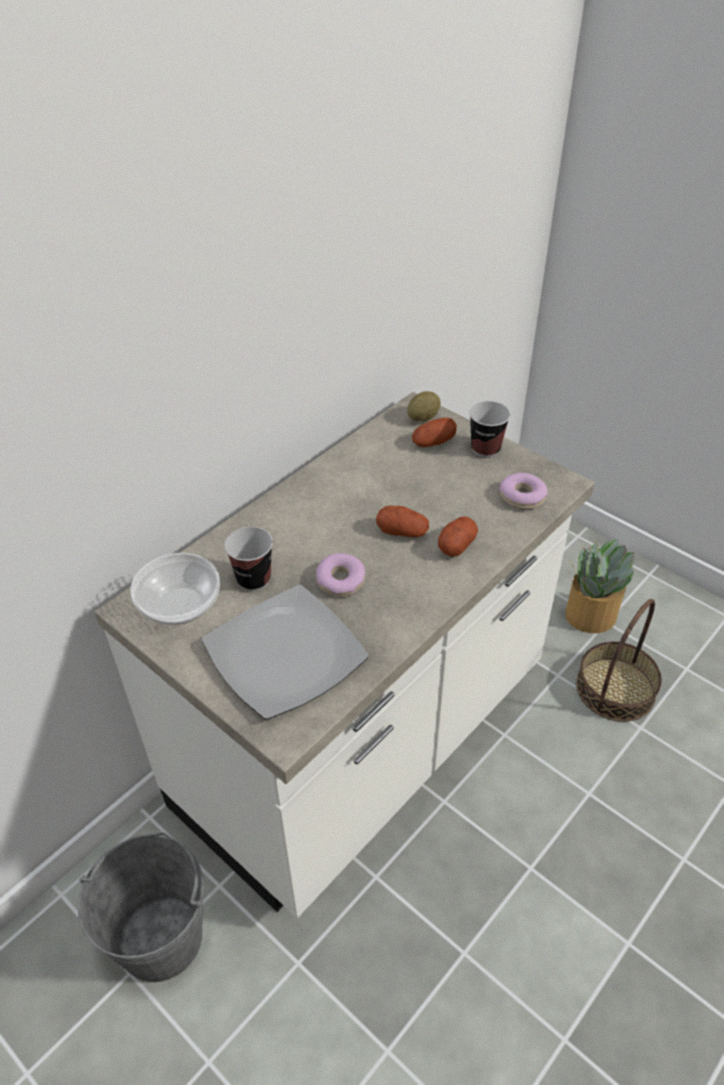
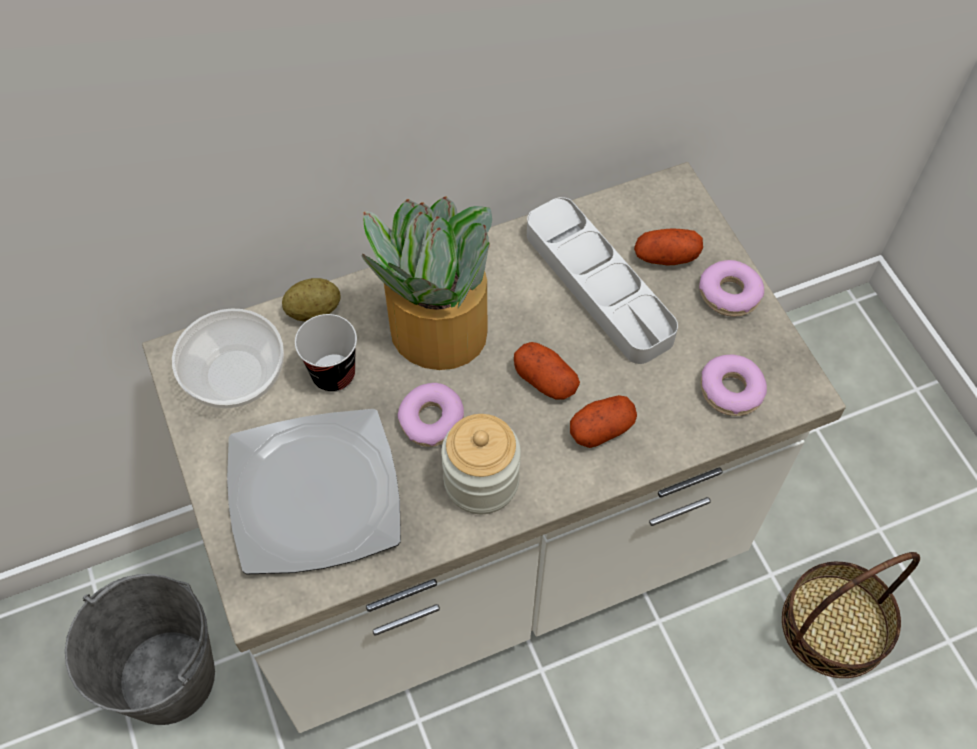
camera: 25 degrees right, 15 degrees up
potato [407,391,441,421] -> potato moved to [282,278,341,322]
cup [469,401,510,457] -> donut [699,260,764,317]
potted plant [565,539,634,633] -> potted plant moved to [362,196,492,370]
none -> jar [441,414,521,514]
none -> grey tray [527,197,678,364]

